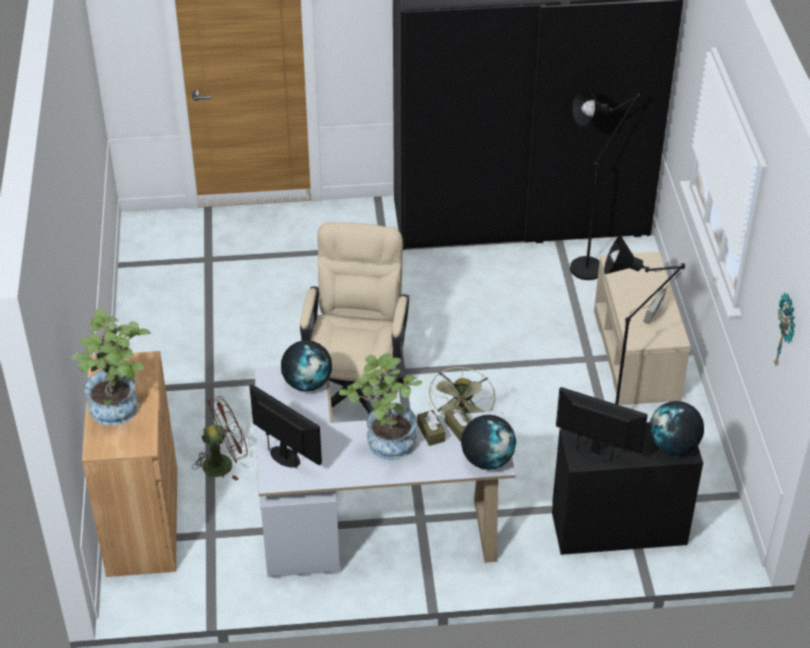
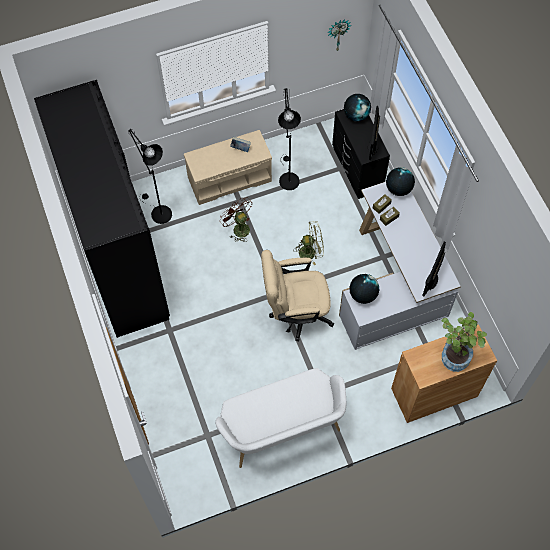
camera: 105 degrees left, 20 degrees up
brown fan [192,396,248,481] -> brown fan moved to [220,197,252,242]
potted plant [339,353,422,460] -> none
none -> white bench [215,368,346,468]

